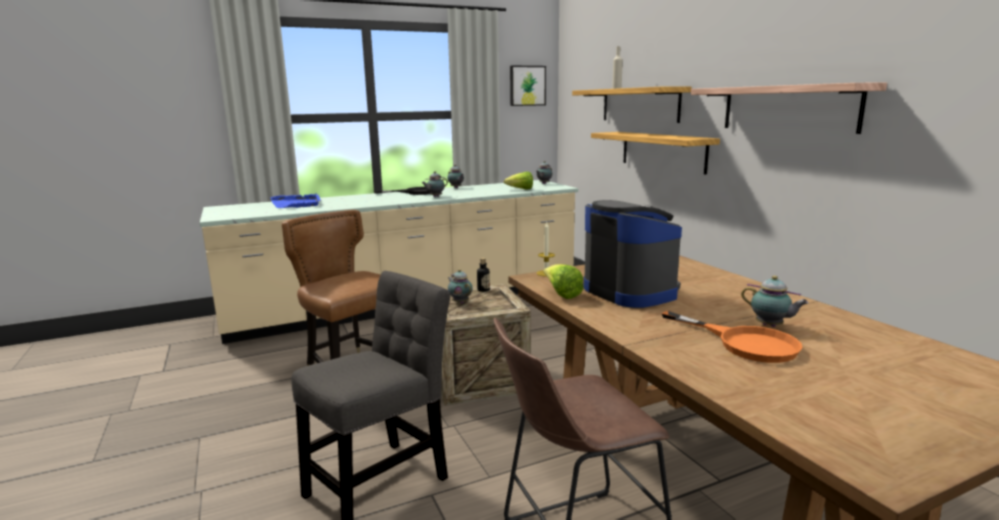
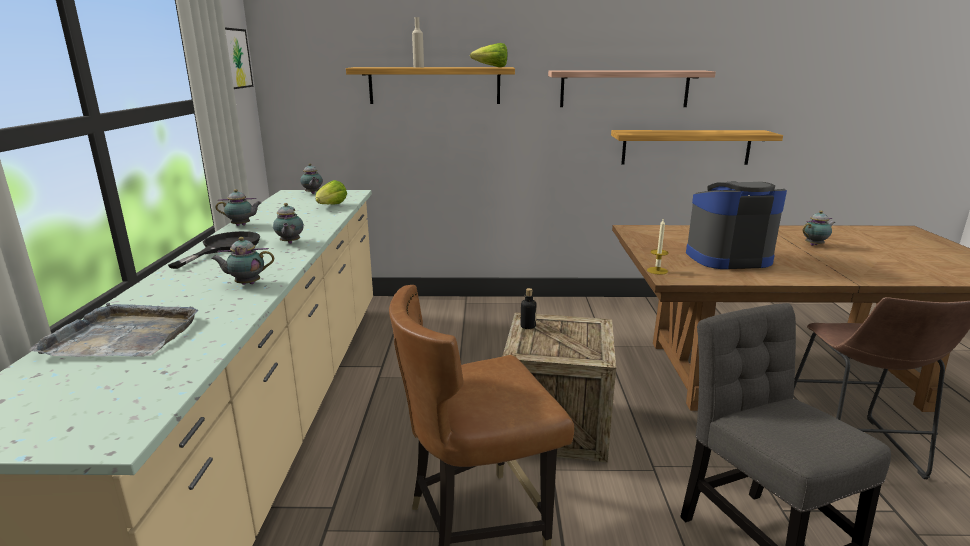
camera: 65 degrees left, 5 degrees up
blue tray [271,193,321,208] -> grey tray [29,303,198,357]
teapot [448,269,473,304] -> teapot moved to [211,237,274,285]
lettuce [543,264,584,299] -> lettuce moved to [470,43,507,67]
shelf [591,132,720,175] -> shelf moved to [611,130,783,165]
orange frying pan [662,311,803,363] -> none

